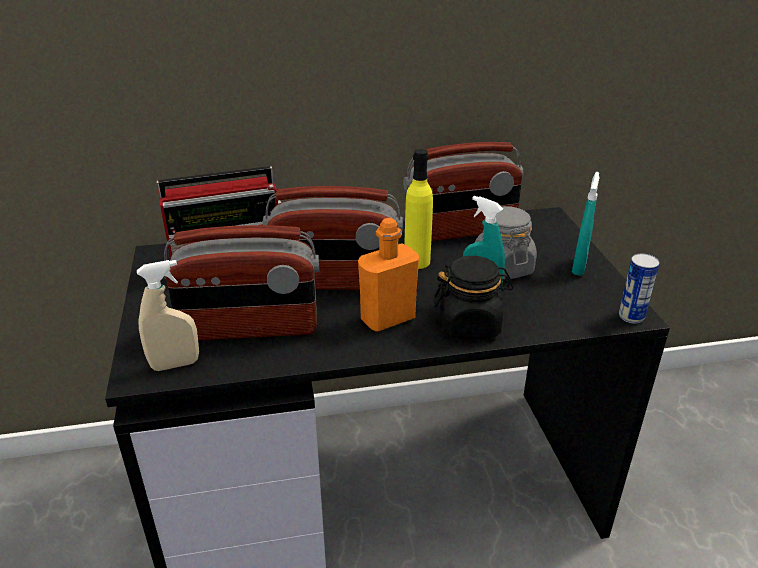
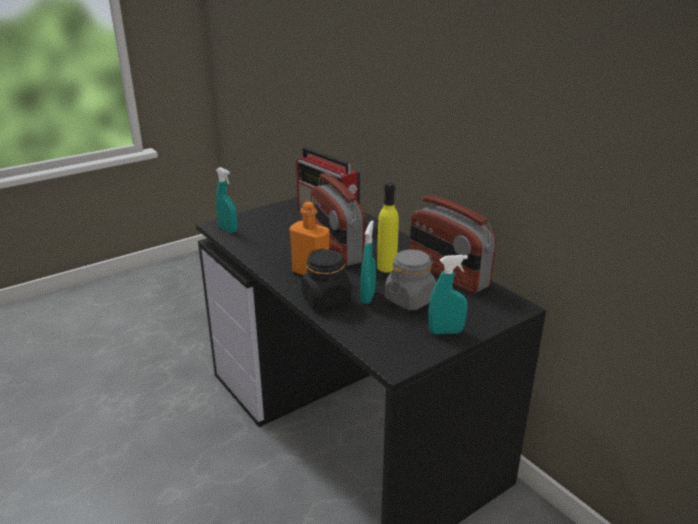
camera: 65 degrees right, 5 degrees down
beige spray bottle [137,260,199,371] -> turquoise spray bottle [216,167,238,233]
radio [163,225,319,340] -> none
can [619,254,660,324] -> none

